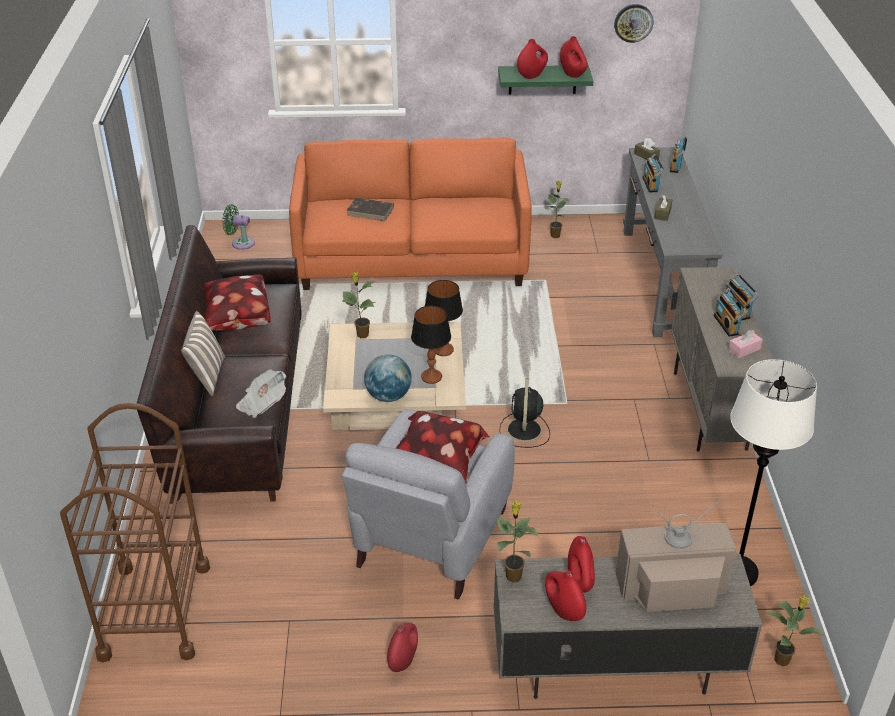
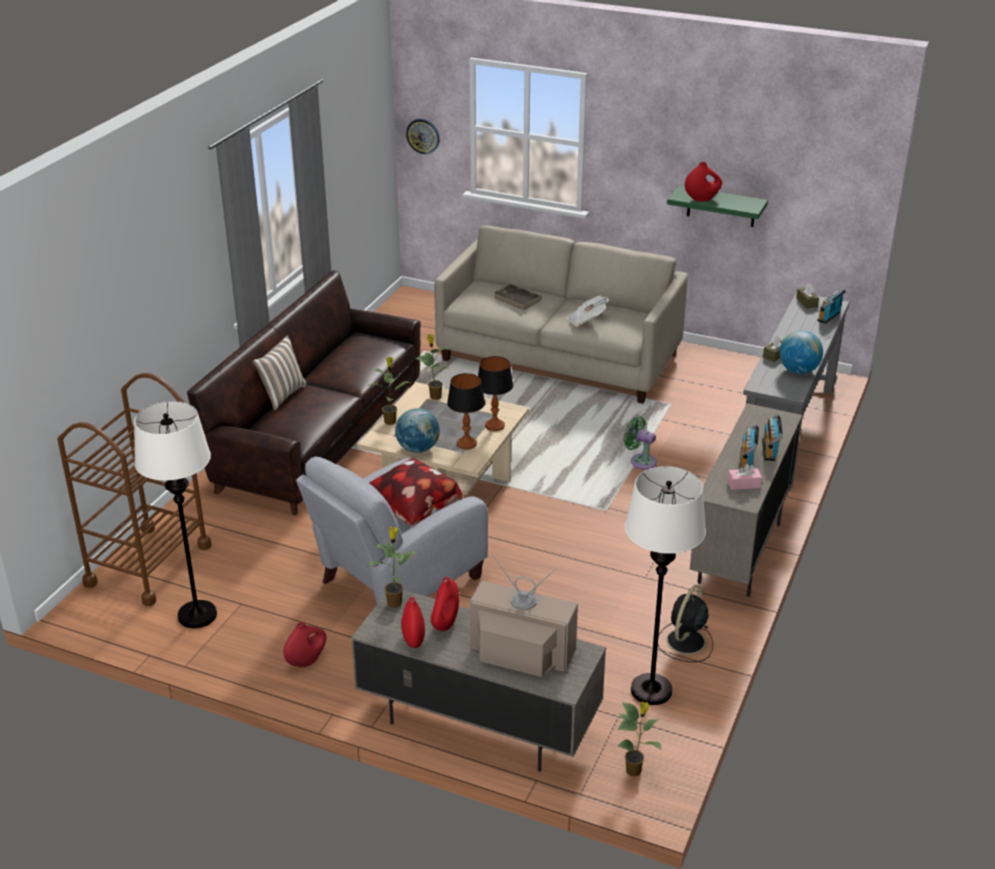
camera: 25 degrees right, 5 degrees down
pillow [204,275,271,330] -> none
green fan [222,204,255,250] -> green fan moved to [624,416,657,470]
newspaper [236,369,286,418] -> newspaper moved to [565,295,609,326]
orange sofa [289,138,532,290] -> beige sofa [435,226,688,404]
black fan [499,378,550,448] -> black fan moved to [658,585,713,662]
potted plant [544,181,569,238] -> potted plant moved to [368,357,410,425]
red vase [560,36,588,78] -> none
wall clock [614,4,653,43] -> wall clock moved to [406,119,440,154]
radio [642,154,664,193] -> none
none -> white floor lamp [134,401,217,628]
none -> globe [779,331,823,374]

